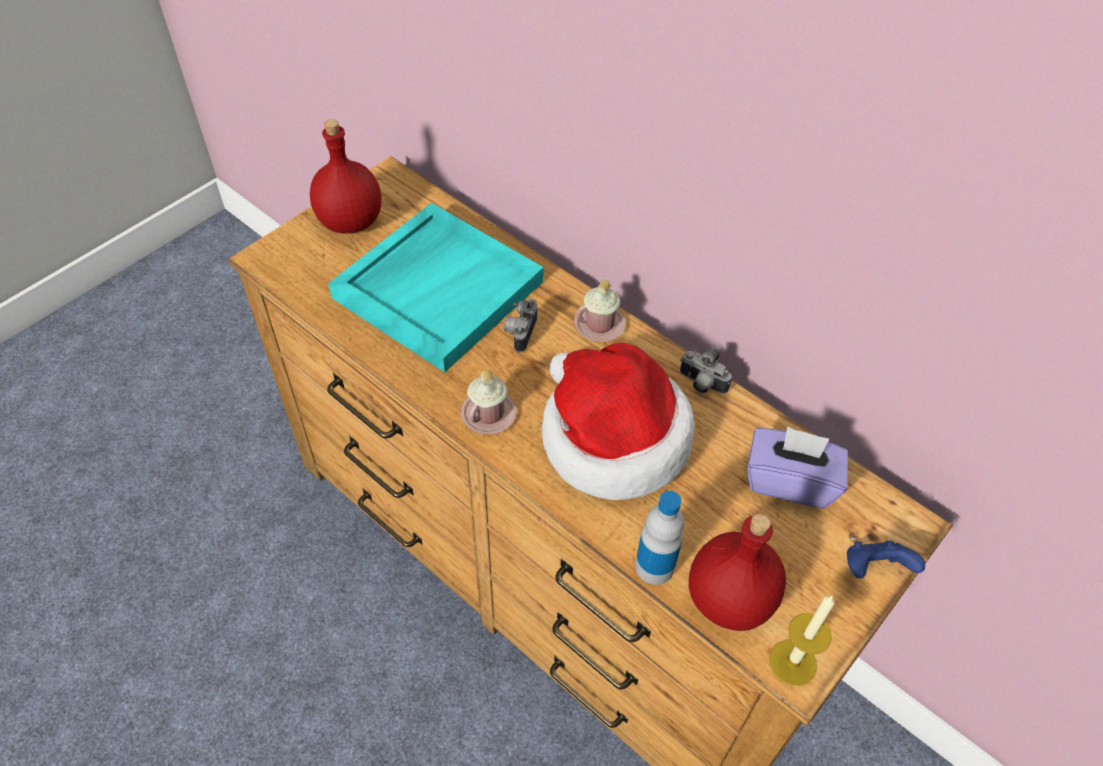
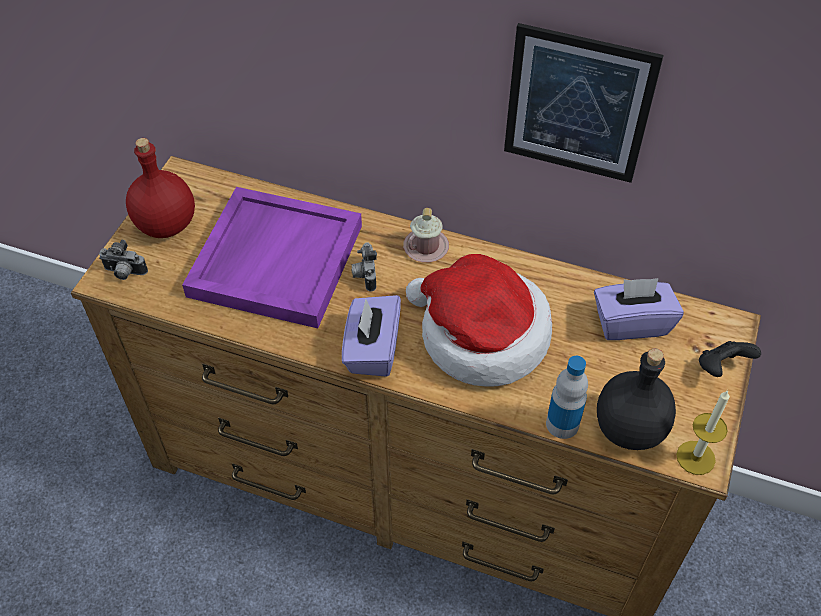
camera: 20 degrees left, 0 degrees up
turquoise tray [328,203,544,372] -> purple tray [182,187,362,328]
pink mug [460,370,517,435] -> purple tissue box [342,295,401,377]
camera [680,349,732,394] -> camera moved to [99,240,148,280]
red bottle [689,513,786,631] -> black bottle [597,348,676,450]
blue game controller [847,541,925,578] -> black game controller [699,341,761,377]
none -> picture [504,23,664,183]

